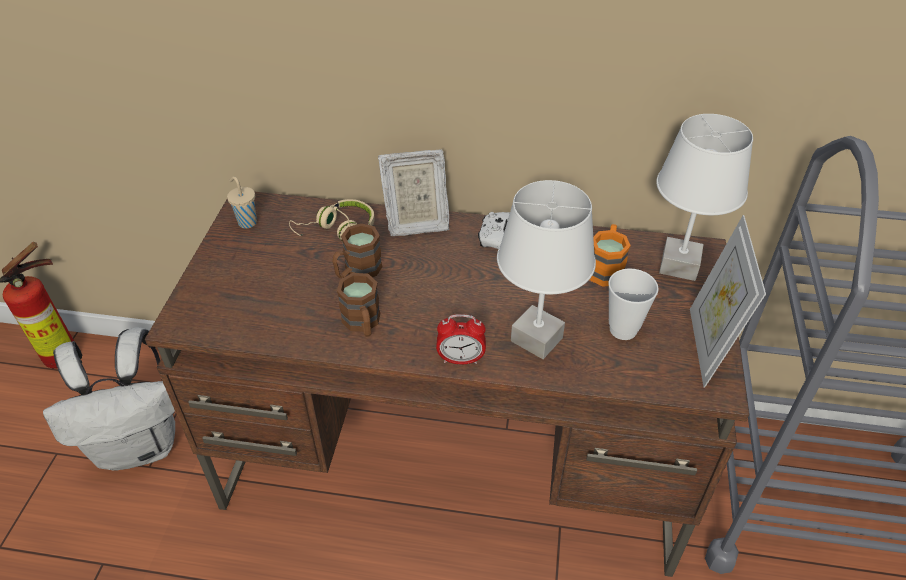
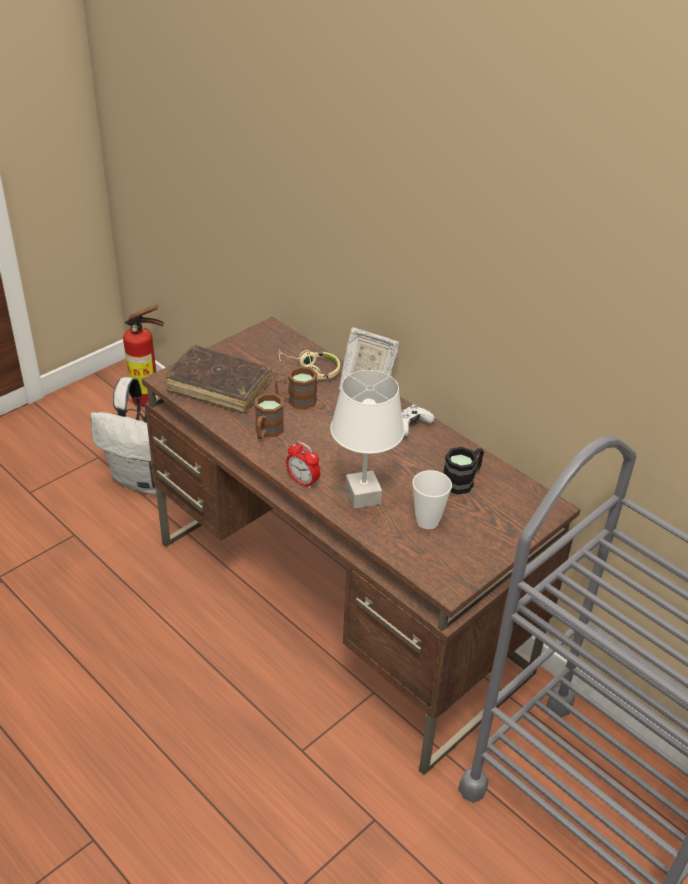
camera: 35 degrees right, 5 degrees down
beige cup [227,176,257,228] -> none
orange mug [589,224,631,287] -> black mug [444,447,484,495]
white table lamp [656,114,753,281] -> none
picture frame [690,215,766,388] -> none
none -> brown book [165,345,272,413]

